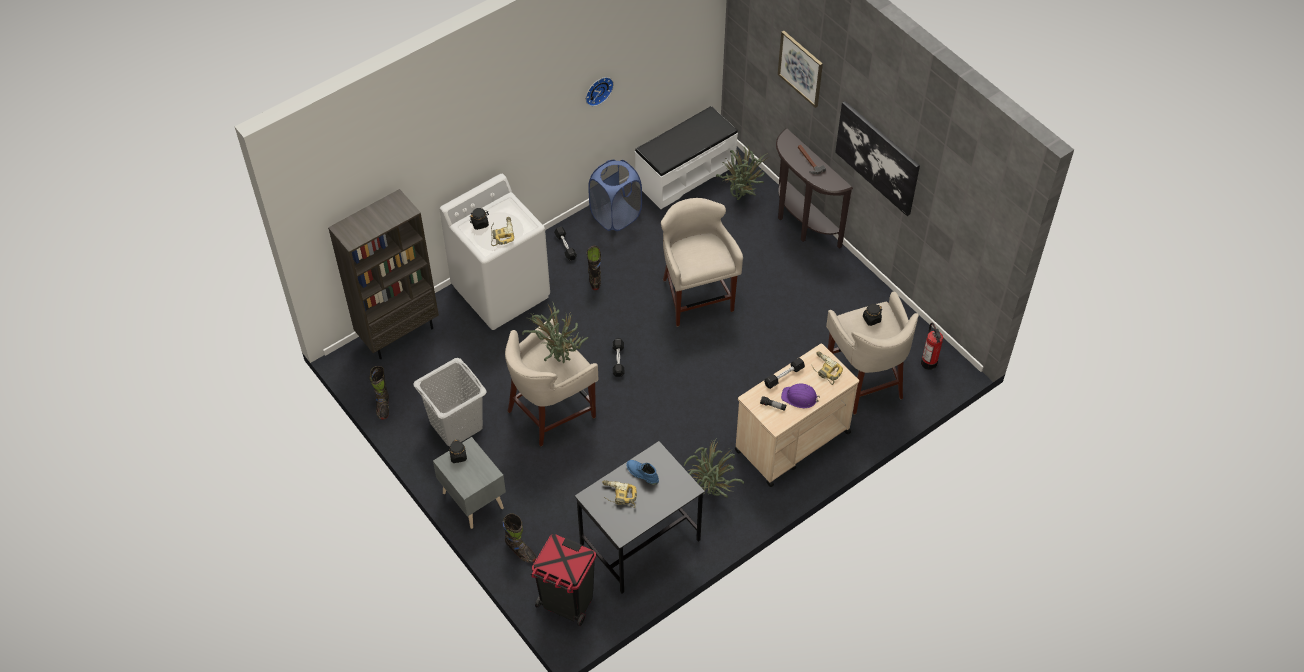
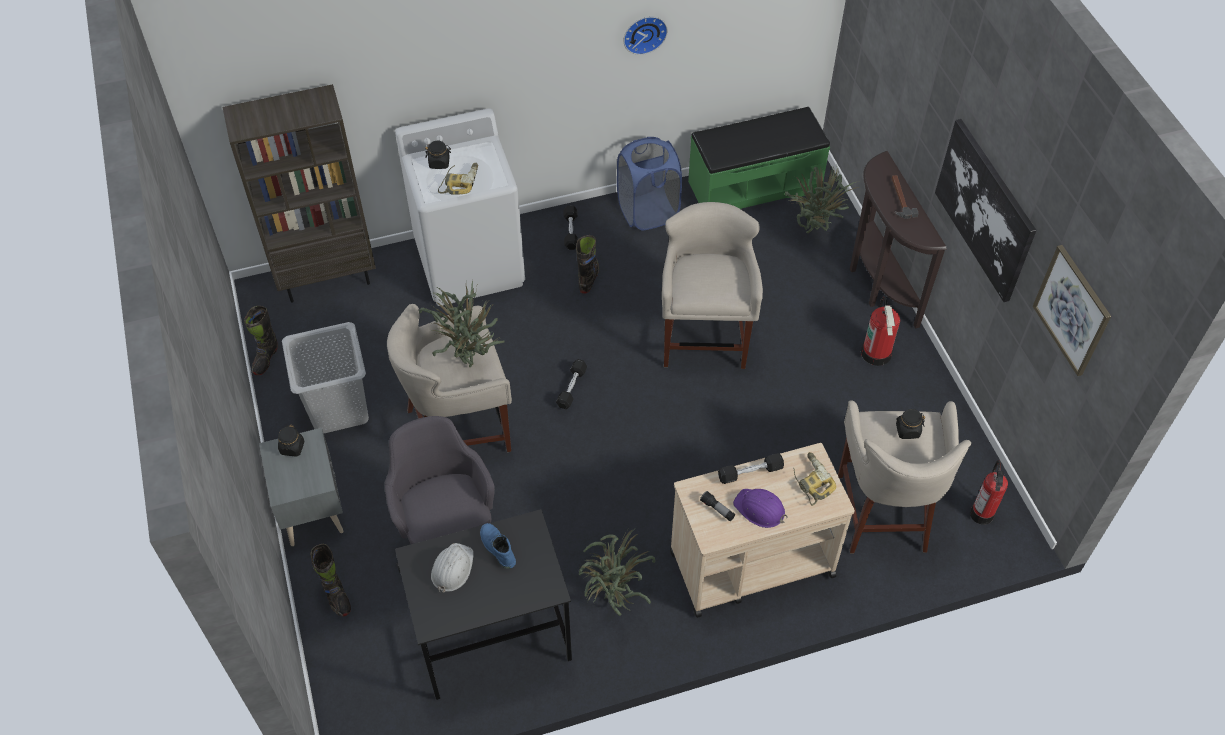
camera: 20 degrees right, 0 degrees up
black trash can [531,534,596,626] -> none
power drill [602,480,637,508] -> white hard hat [431,543,474,593]
white bench [635,106,738,209] -> green bench [688,107,830,209]
picture [778,31,823,108] -> picture moved to [1033,245,1111,376]
none -> grey office chair [385,416,495,573]
none -> fire extinguisher [861,297,900,366]

